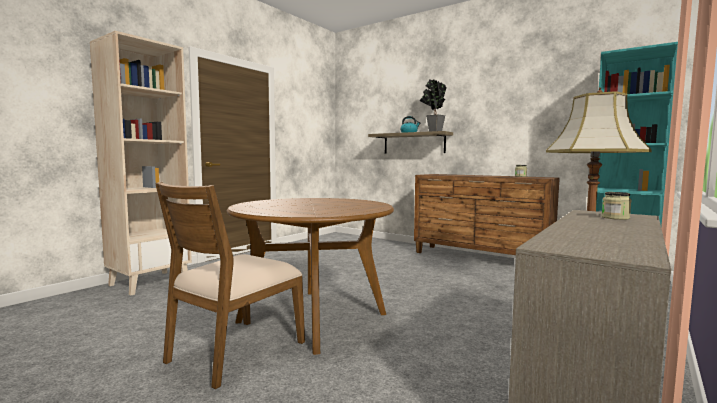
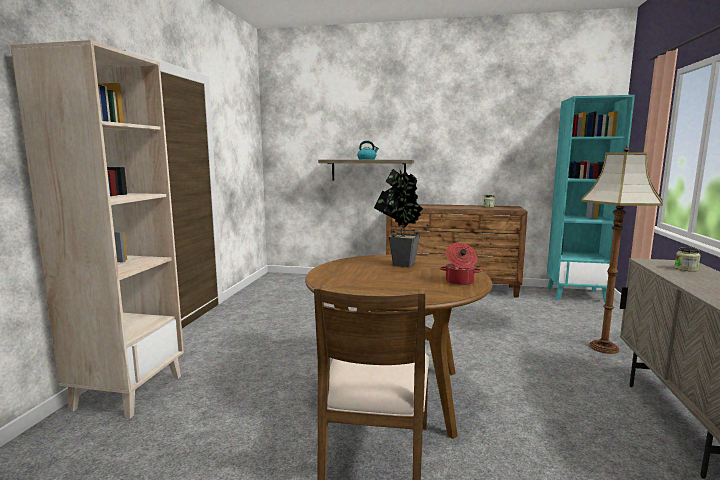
camera: 25 degrees left, 5 degrees up
potted plant [420,80,447,131] -> potted plant moved to [374,169,423,267]
none -> cooking pot [440,243,482,285]

